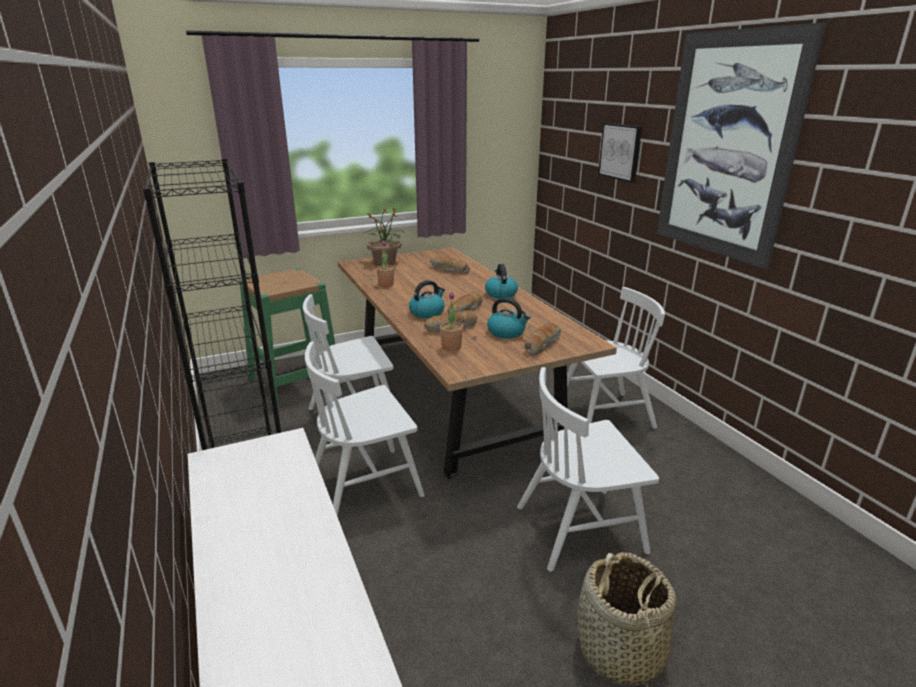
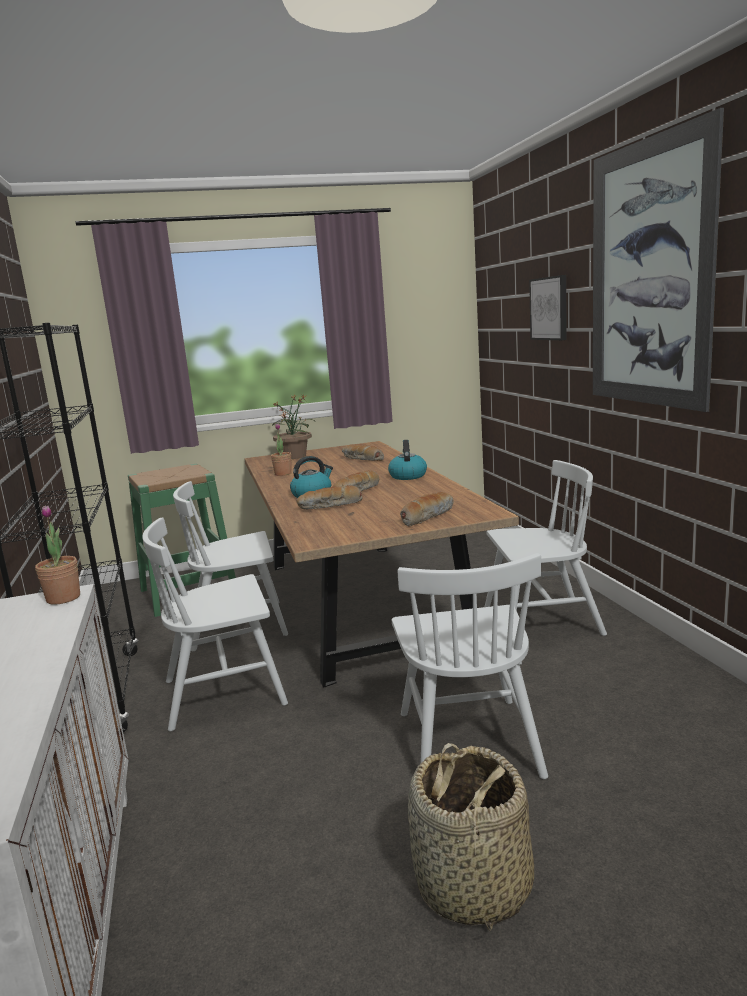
camera: 10 degrees right, 10 degrees down
potted plant [440,292,463,351] -> potted plant moved to [35,505,80,605]
kettle [487,297,530,339] -> none
white chair [517,367,659,572] -> white chair turned 90 degrees counterclockwise [392,553,548,779]

